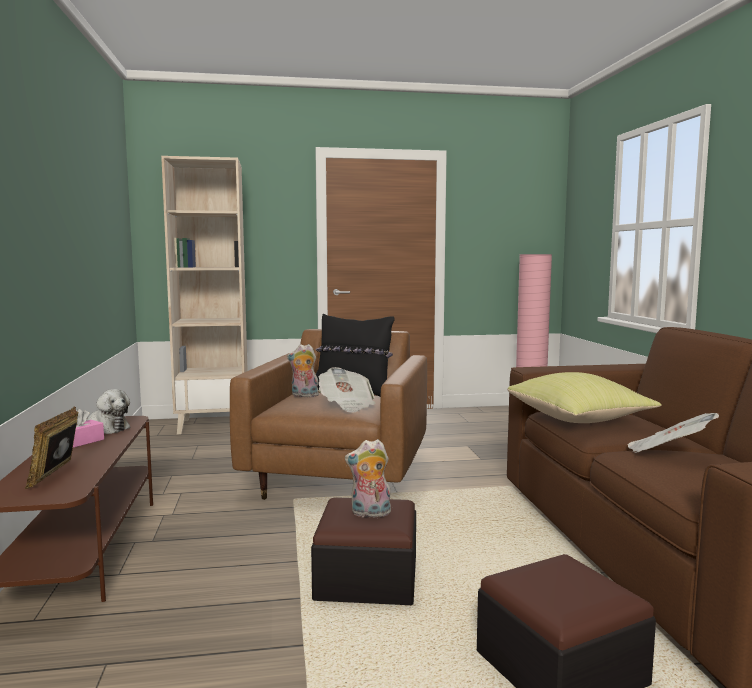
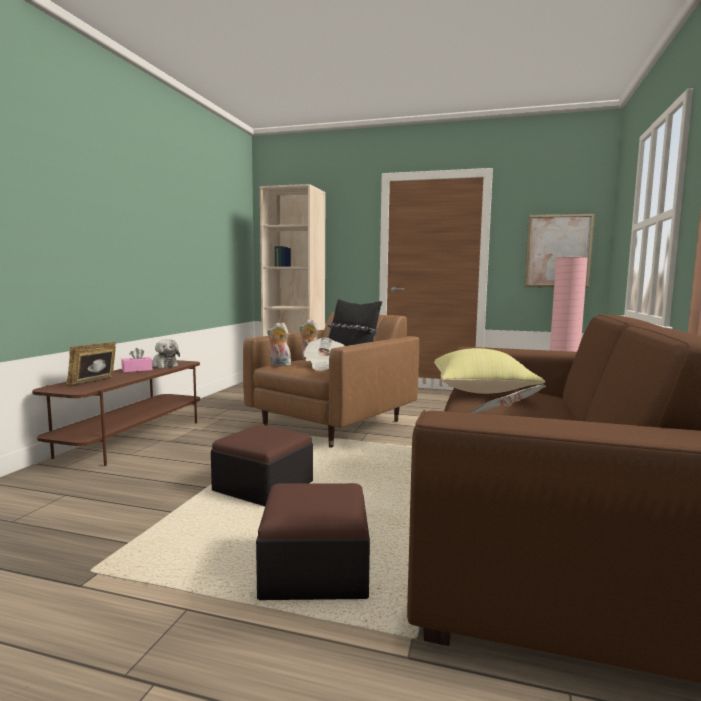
camera: 25 degrees right, 0 degrees up
plush toy [345,439,391,517] -> plush toy moved to [267,323,291,366]
none -> picture [524,213,595,288]

